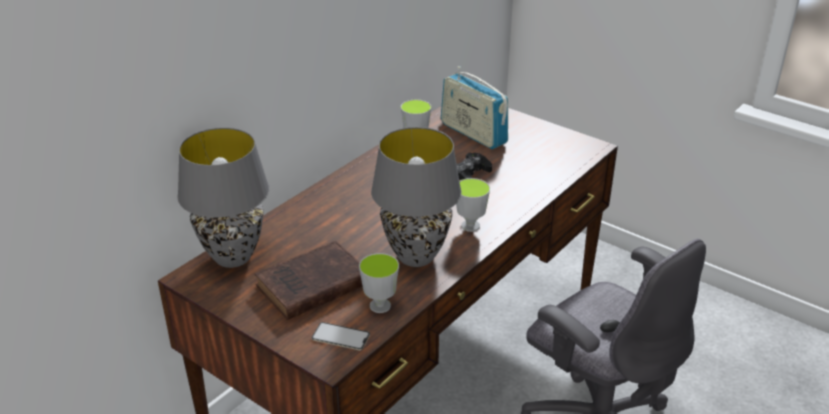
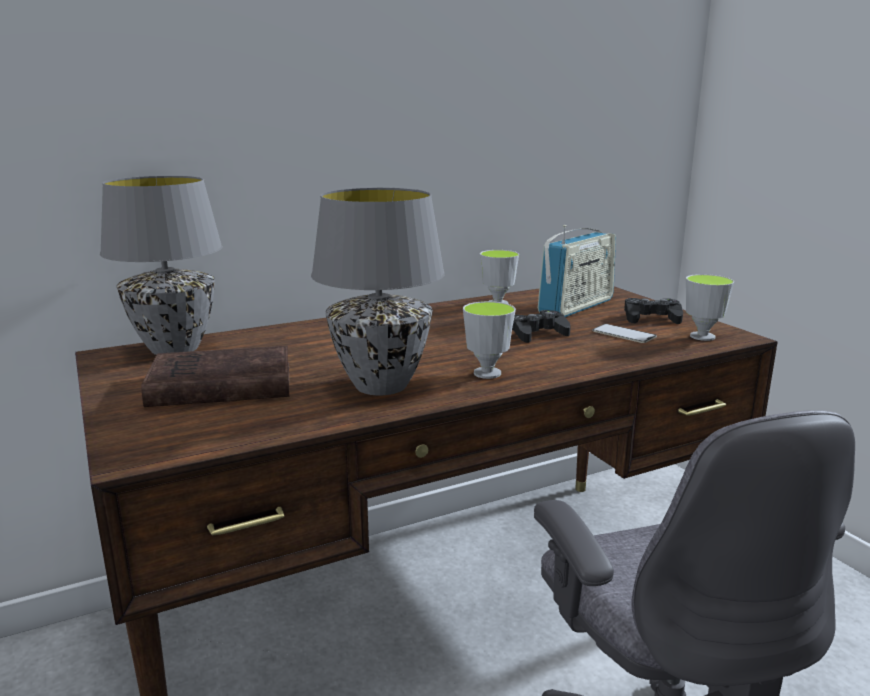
camera: 25 degrees right, 15 degrees down
phone [312,322,370,350] -> phone moved to [592,324,657,343]
cup [359,253,399,313] -> cup moved to [686,274,734,341]
radio [441,66,508,149] -> radio turned 120 degrees counterclockwise [538,225,616,317]
none -> black game controller [624,298,683,324]

